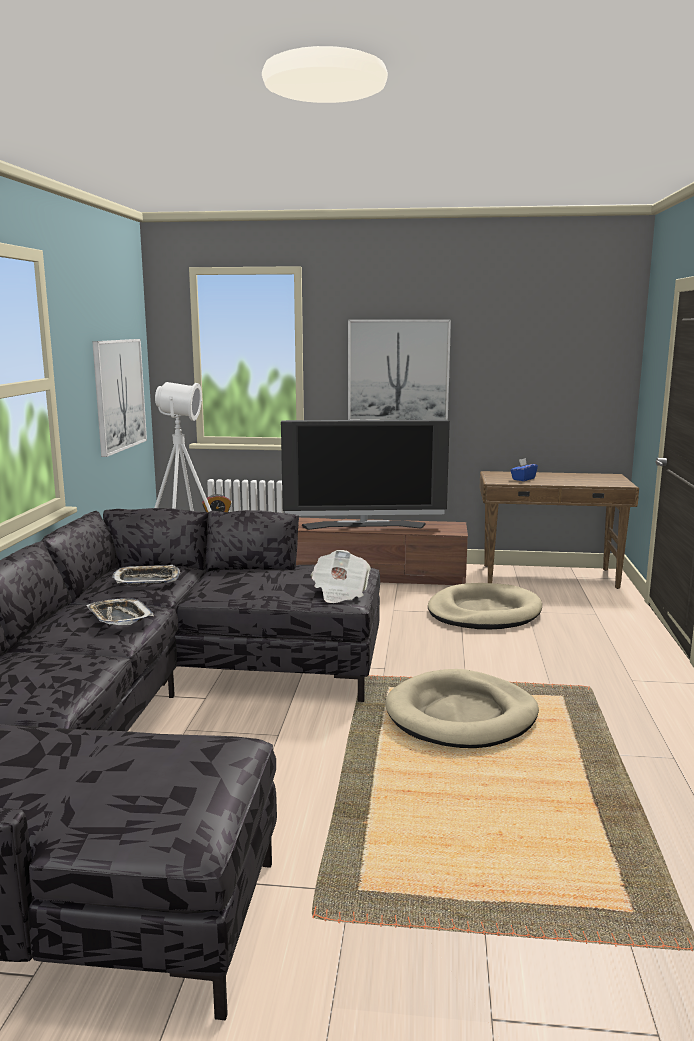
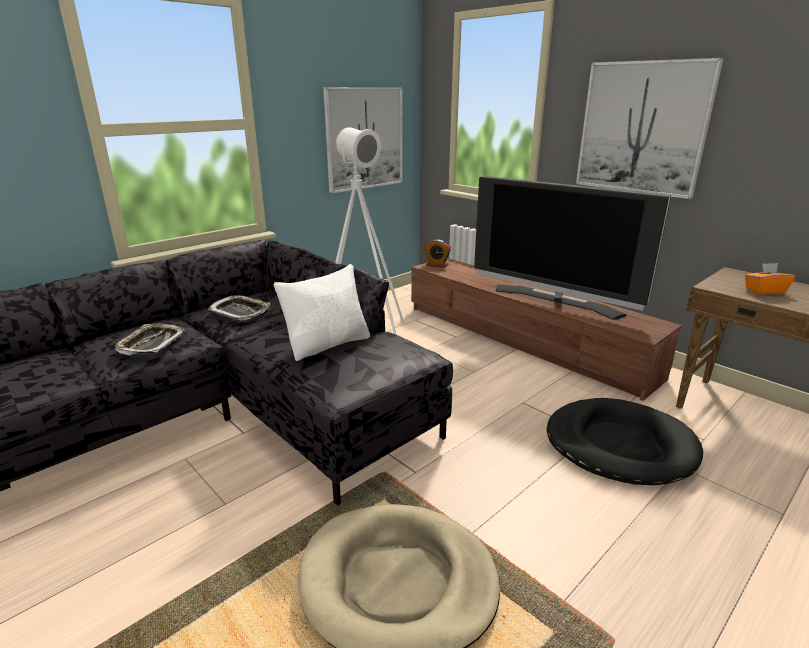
camera: 40 degrees right, 10 degrees up
newspaper [311,550,371,603] -> none
beige dog bed [428,583,542,629] -> black dog bed [546,398,703,485]
blue tissue box [510,458,538,481] -> orange tissue box [745,263,795,295]
none -> white pillow [273,264,370,361]

